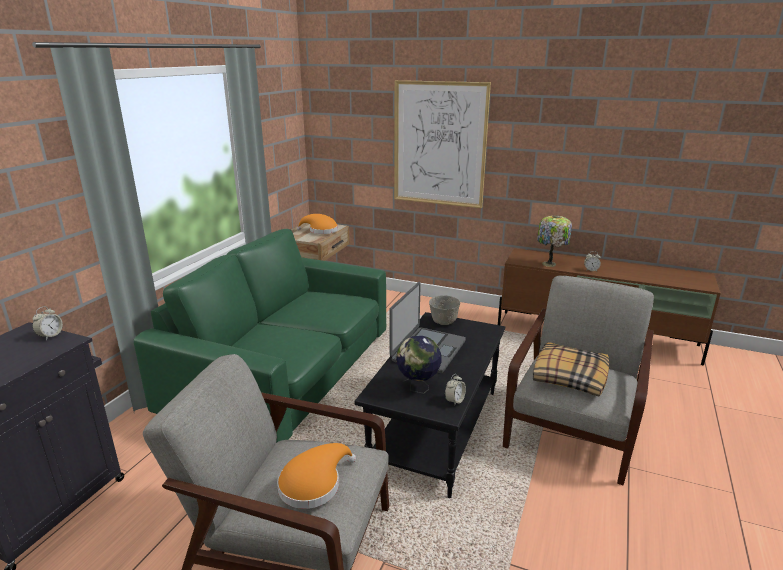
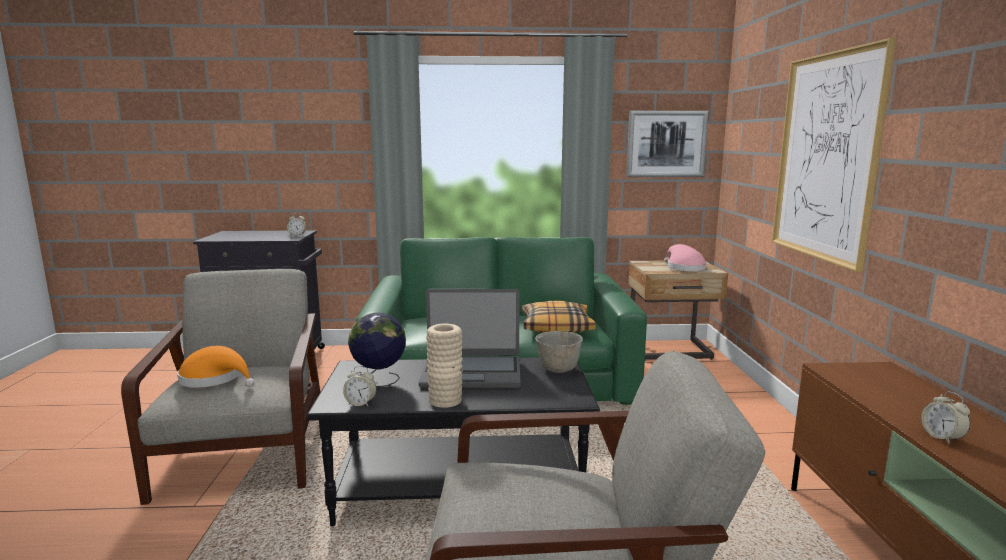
camera: 65 degrees right, 10 degrees down
orange hat [297,214,338,234] -> pink hat [664,244,707,271]
pillow [533,342,609,397] -> pillow moved to [522,301,596,333]
table lamp [537,215,572,267] -> none
none -> beige vase [426,324,463,408]
none -> picture [626,111,709,177]

